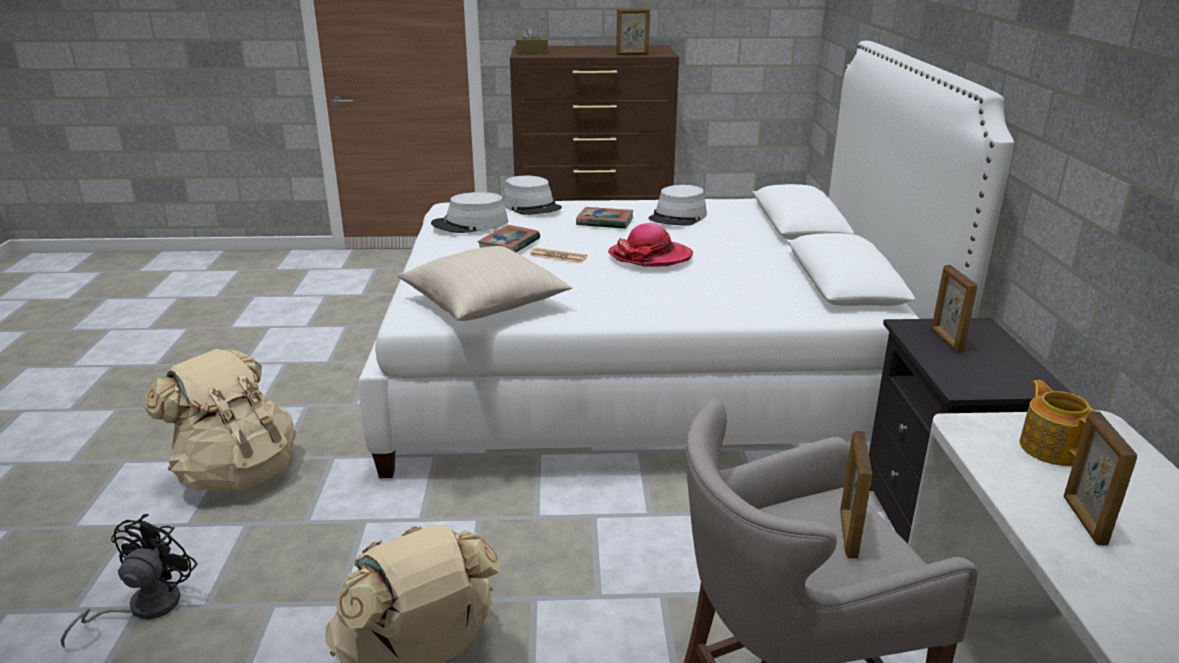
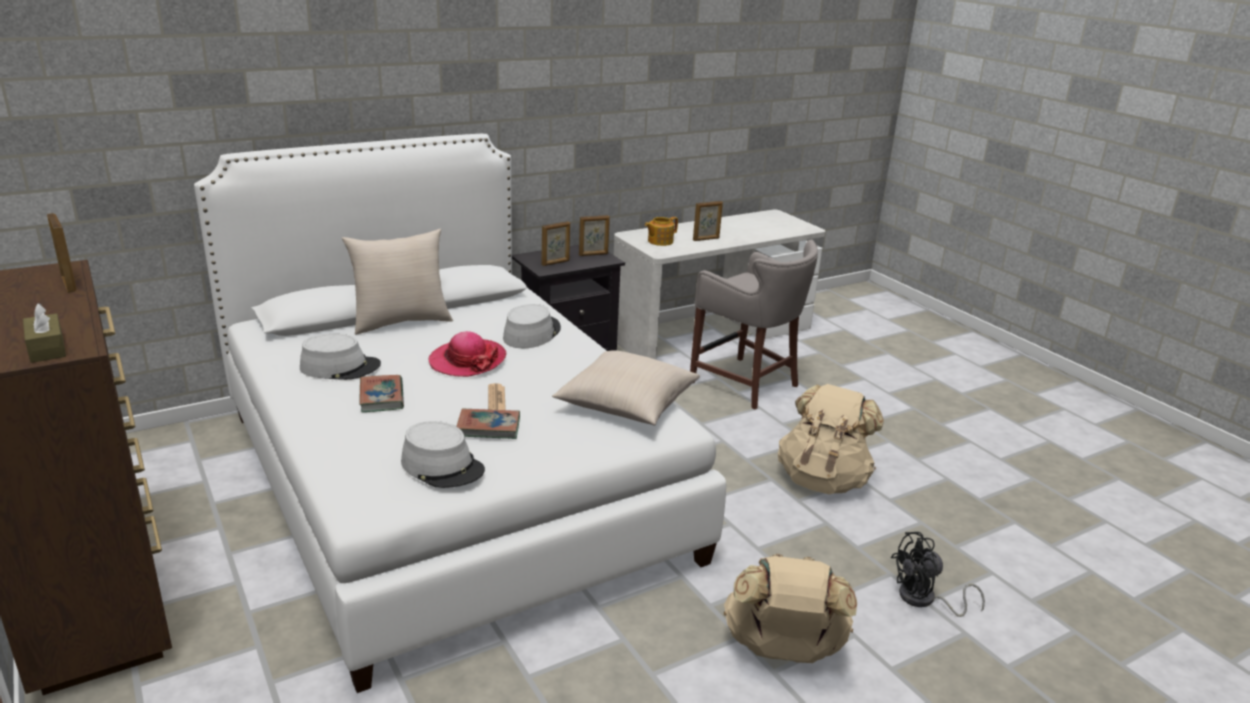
camera: 120 degrees left, 0 degrees up
grey hat [503,176,562,215] -> grey hat moved to [503,304,561,348]
picture frame [840,431,872,559] -> picture frame moved to [579,215,610,256]
none -> beige pillow [342,229,453,335]

